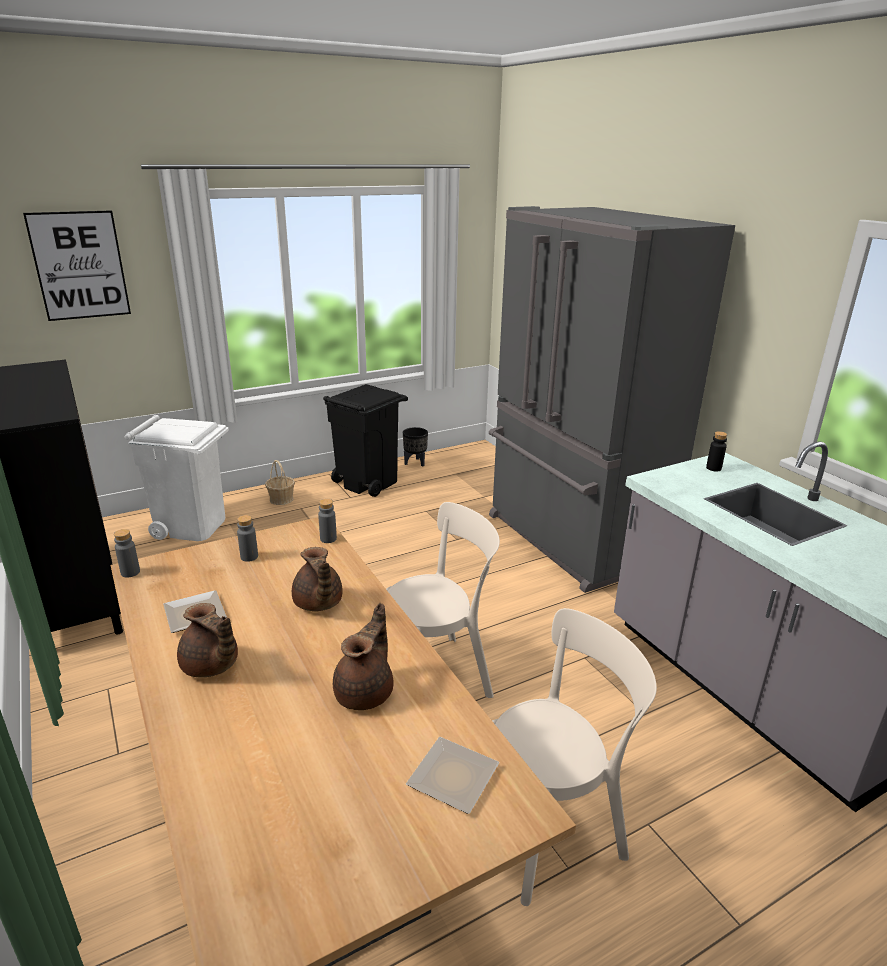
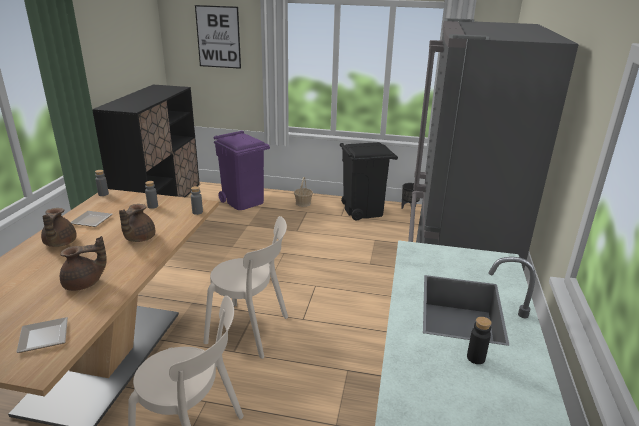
camera: 40 degrees right, 0 degrees up
white trash can [125,415,229,541] -> purple trash can [214,131,270,210]
black bottle [706,431,727,472] -> black bottle moved to [467,317,492,364]

